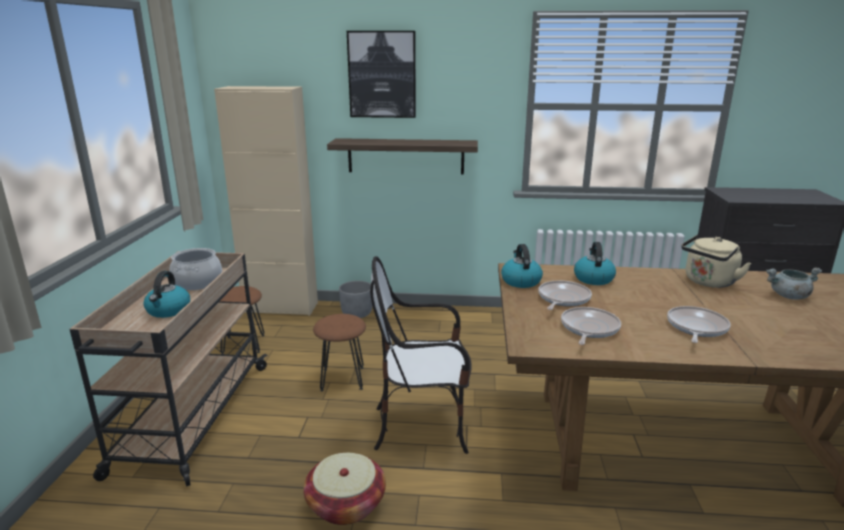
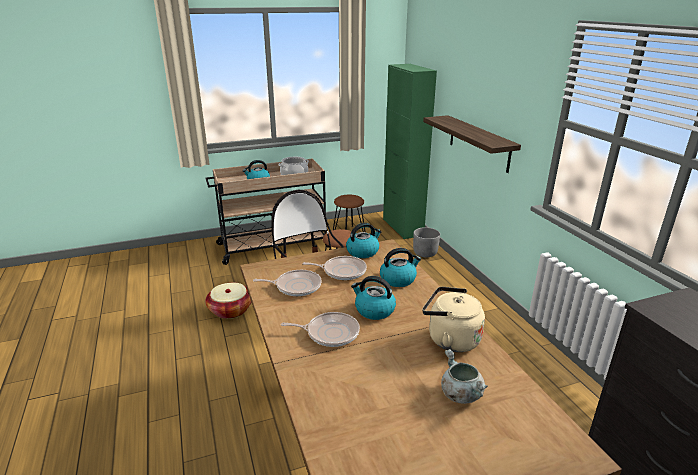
camera: 65 degrees right, 5 degrees up
beige cabinet [214,86,318,316] -> green cabinet [383,64,437,239]
picture [347,31,416,118] -> none
none -> kettle [351,276,396,320]

